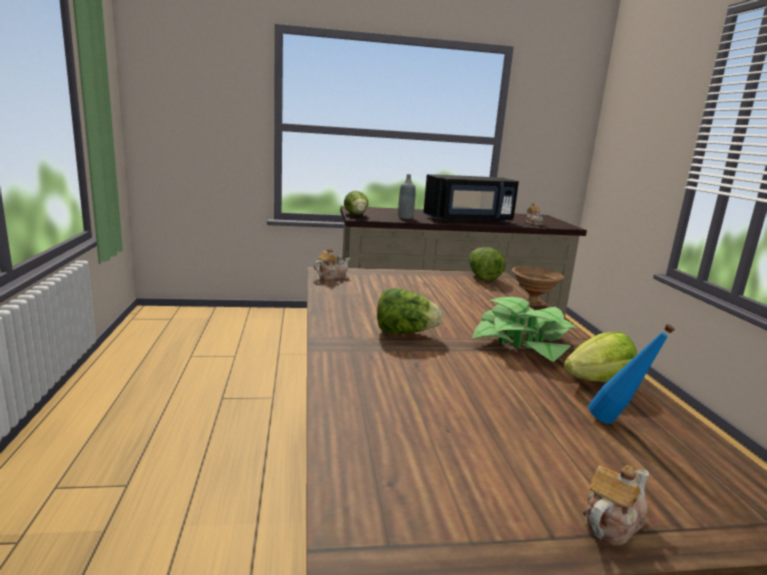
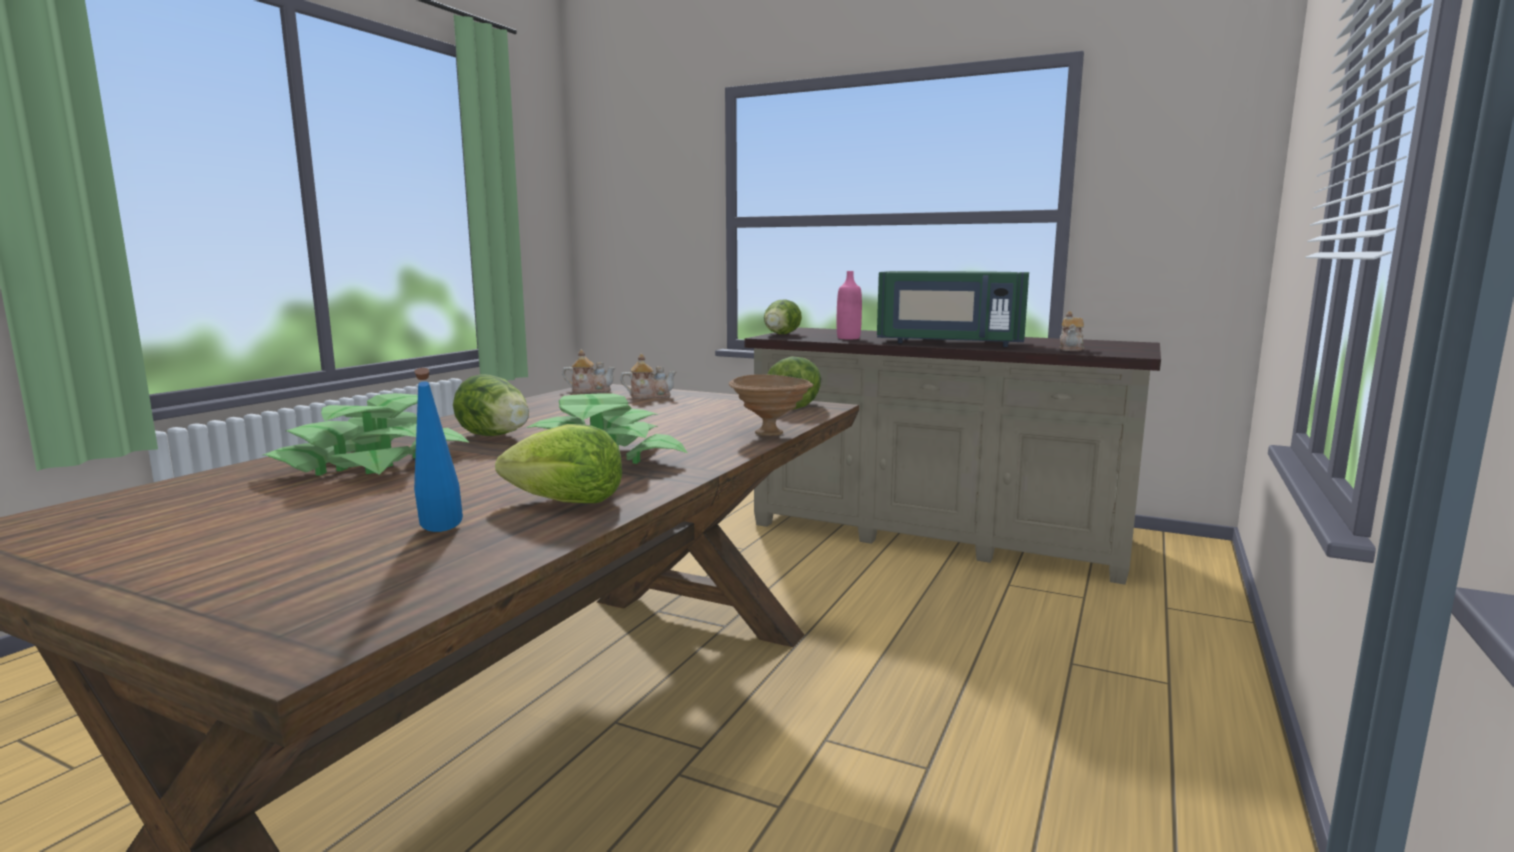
camera: 35 degrees right, 5 degrees down
grey bottle [398,174,416,219] -> pink bottle [837,271,862,339]
black microwave [423,174,519,223] -> green microwave [877,271,1029,347]
teapot [583,465,649,545] -> teapot moved to [620,354,677,399]
none -> potted plant [263,393,470,476]

